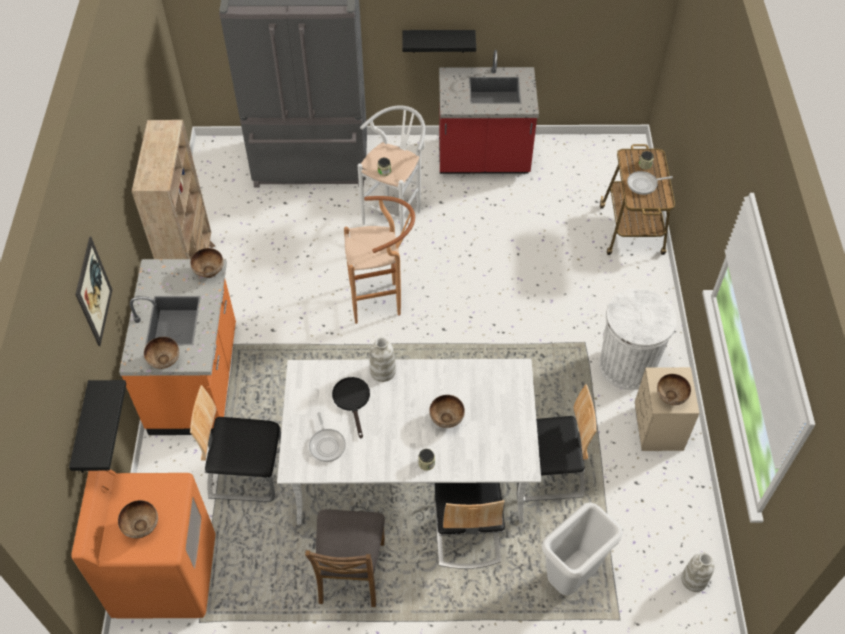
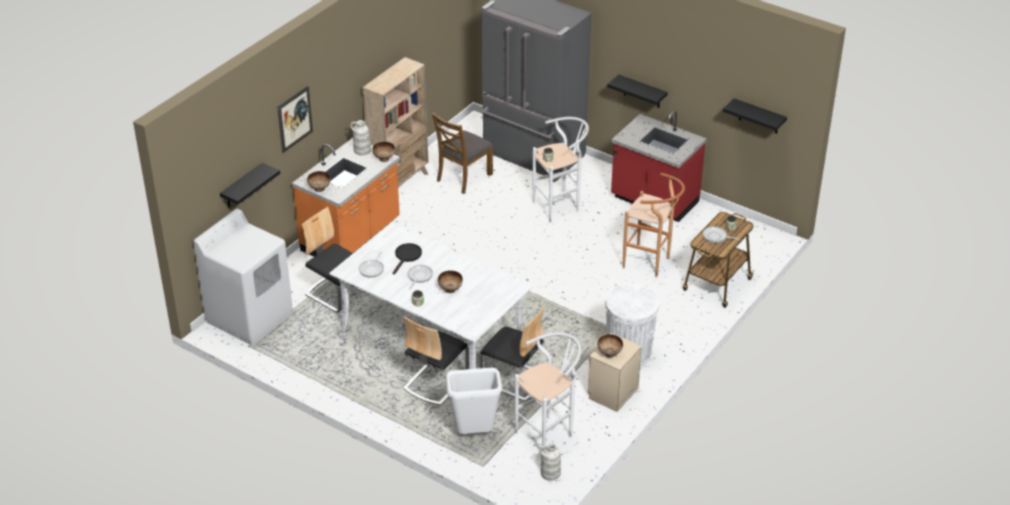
camera: 35 degrees right, 15 degrees down
orange washing machine [71,469,215,619] -> white washing machine [193,209,293,345]
bowl [118,500,158,538] -> none
brown chair [305,509,385,607] -> brown chair moved to [432,113,493,194]
brown stool [344,196,415,324] -> brown stool moved to [623,173,685,277]
white vase [369,337,396,382] -> white vase moved to [350,120,371,155]
none -> frying pan [408,265,433,289]
none -> white stool [515,332,581,451]
none -> black shelf [723,98,787,133]

